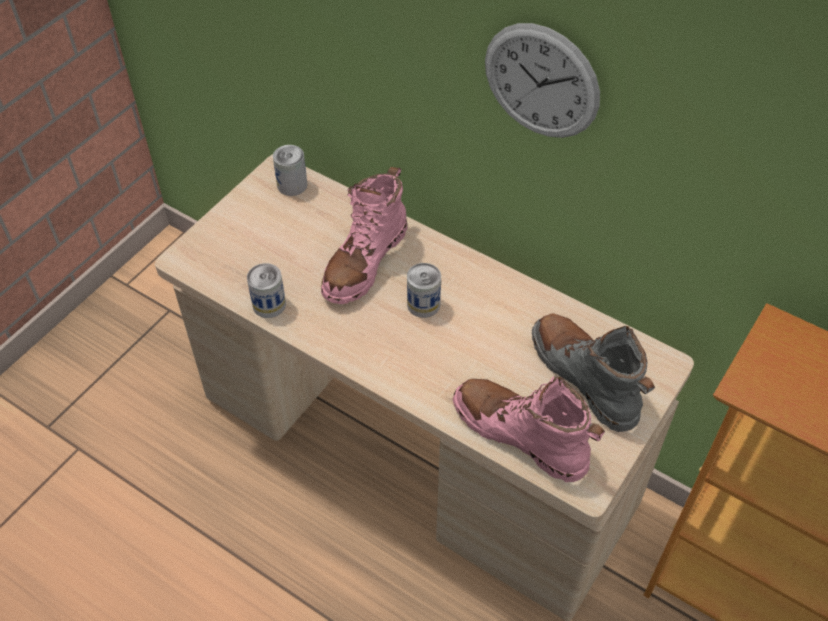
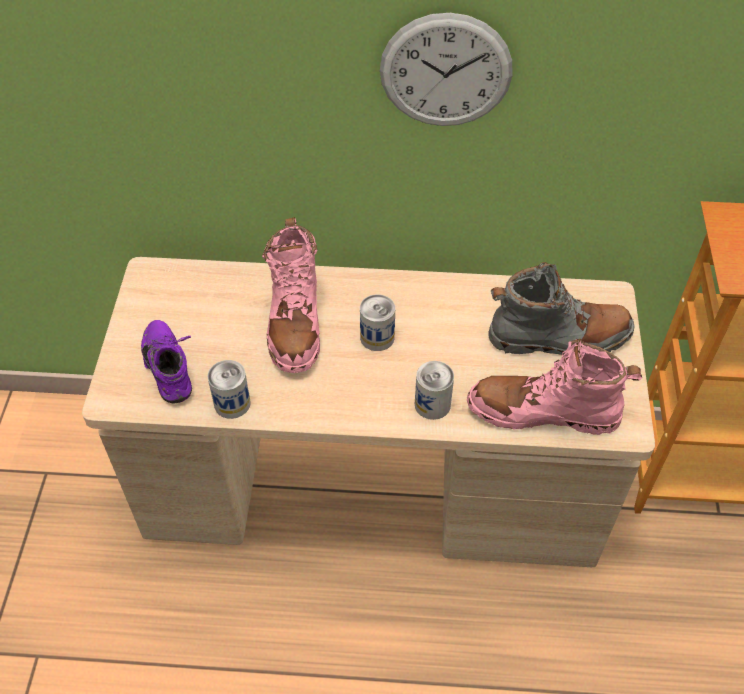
camera: 30 degrees left, 0 degrees up
can [273,145,307,196] -> can moved to [415,361,454,420]
grey boot [532,313,655,432] -> grey boot turned 150 degrees clockwise [488,262,634,355]
none -> purple shoe [141,320,192,403]

